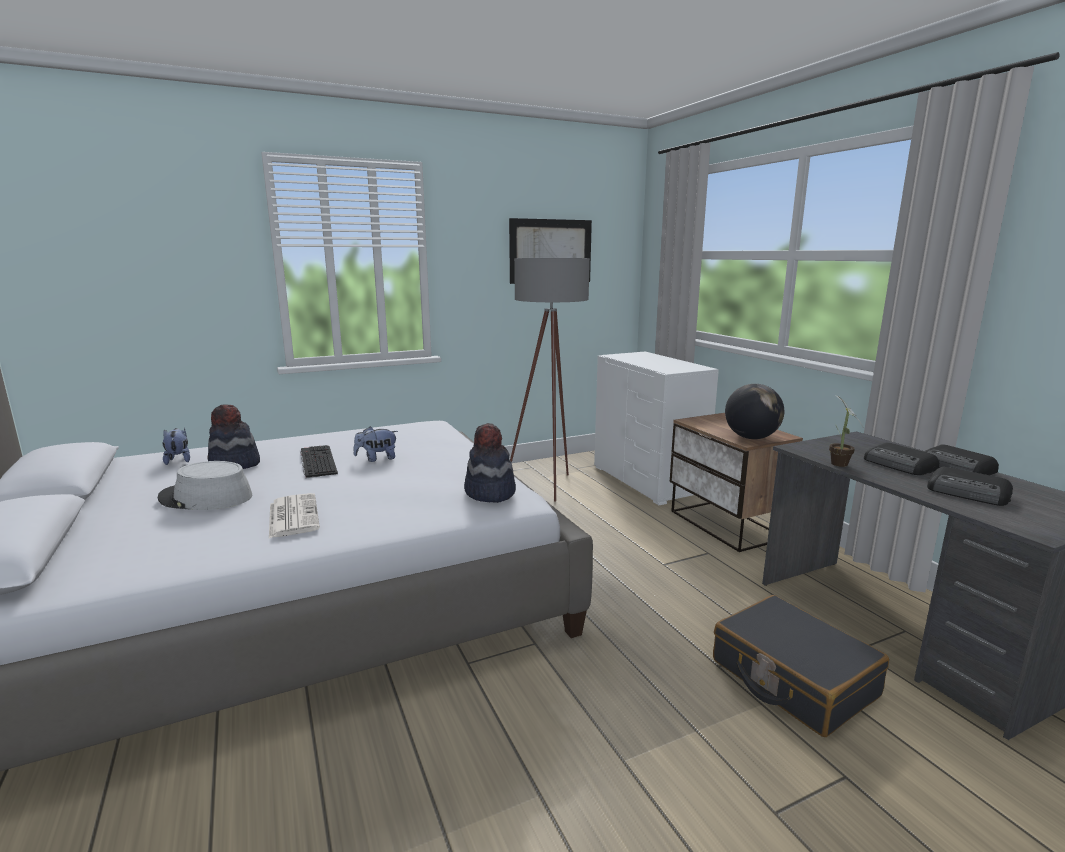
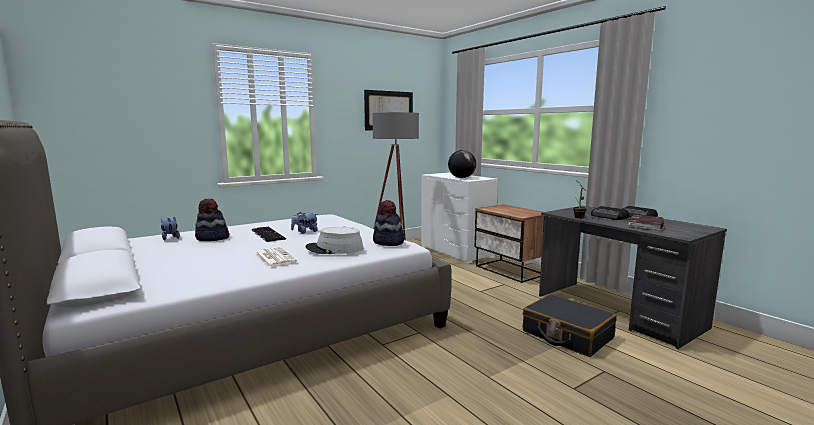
camera: 10 degrees left, 5 degrees down
grey hat [158,461,252,510] -> grey hat moved to [306,227,364,254]
globe [725,384,784,439] -> globe moved to [448,150,476,178]
radio [927,467,1013,506] -> book [628,215,664,231]

